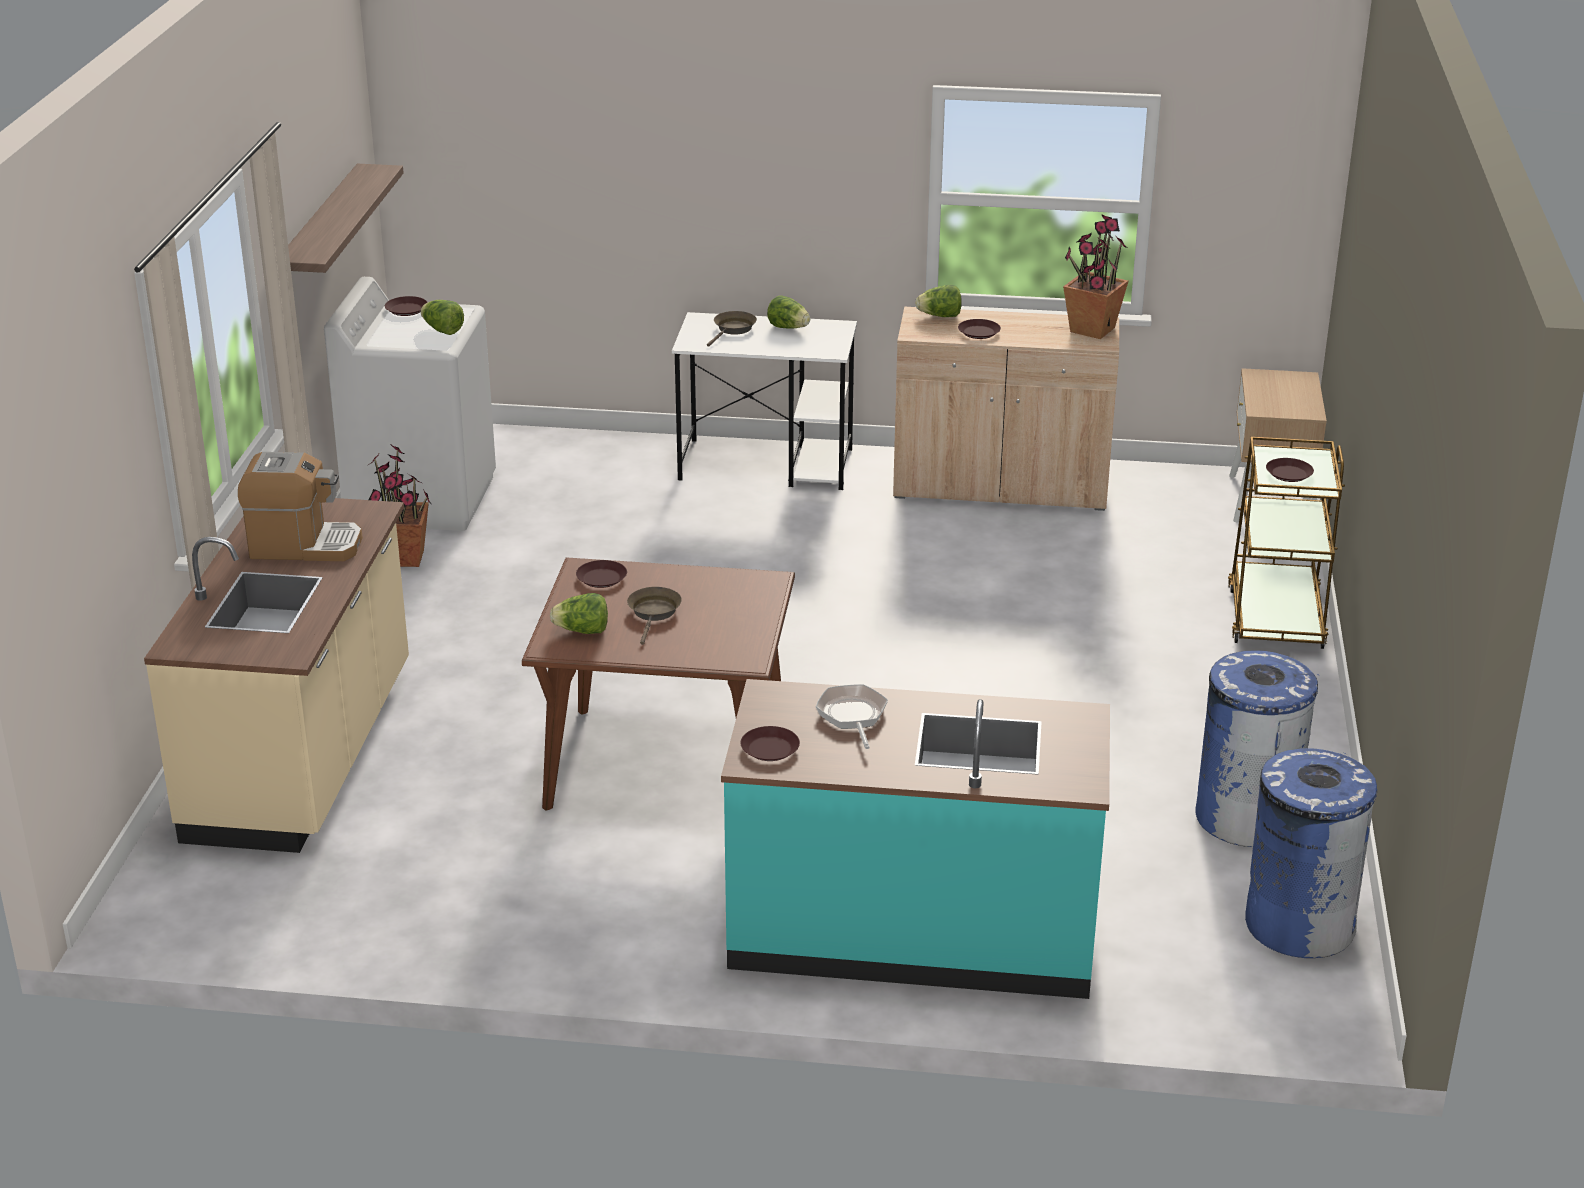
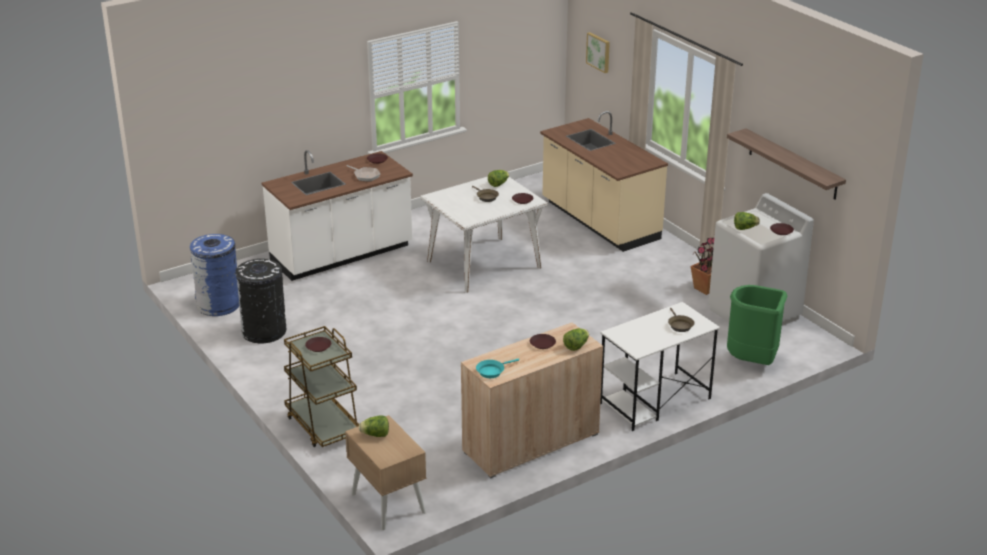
camera: 140 degrees right, 0 degrees up
coffee machine [238,452,363,561] -> none
brown dining table [522,557,795,811] -> white dining table [420,177,549,293]
turquoise counter [721,679,1110,999] -> white counter [262,150,413,281]
lettuce [767,295,810,329] -> lettuce moved to [359,415,389,437]
potted plant [1063,214,1128,339] -> turquoise frying pan [476,358,519,378]
blue trash can [1195,651,1319,847] -> black trash can [235,259,287,343]
none -> picture [586,32,610,73]
none -> green trash can [727,285,787,365]

